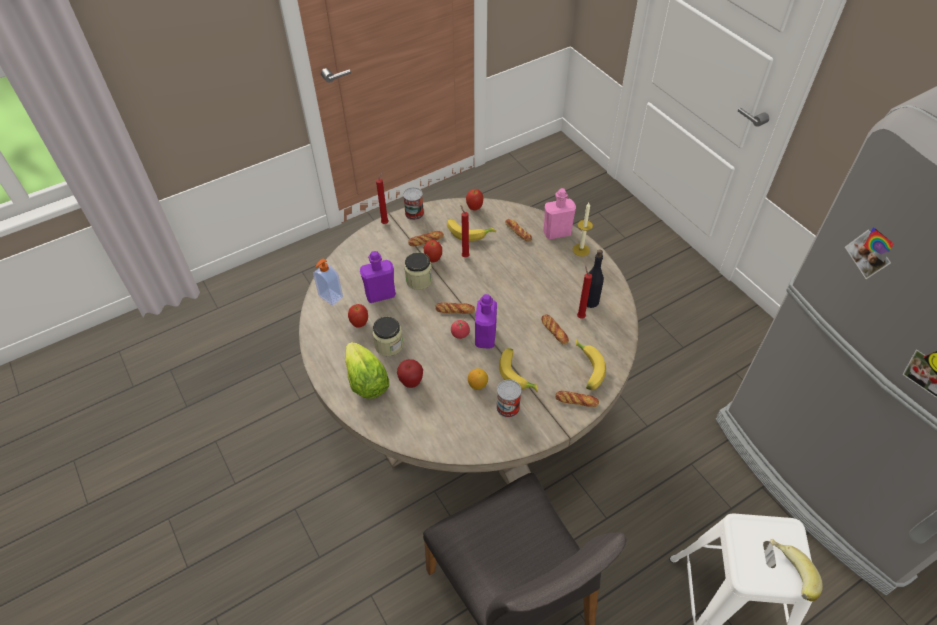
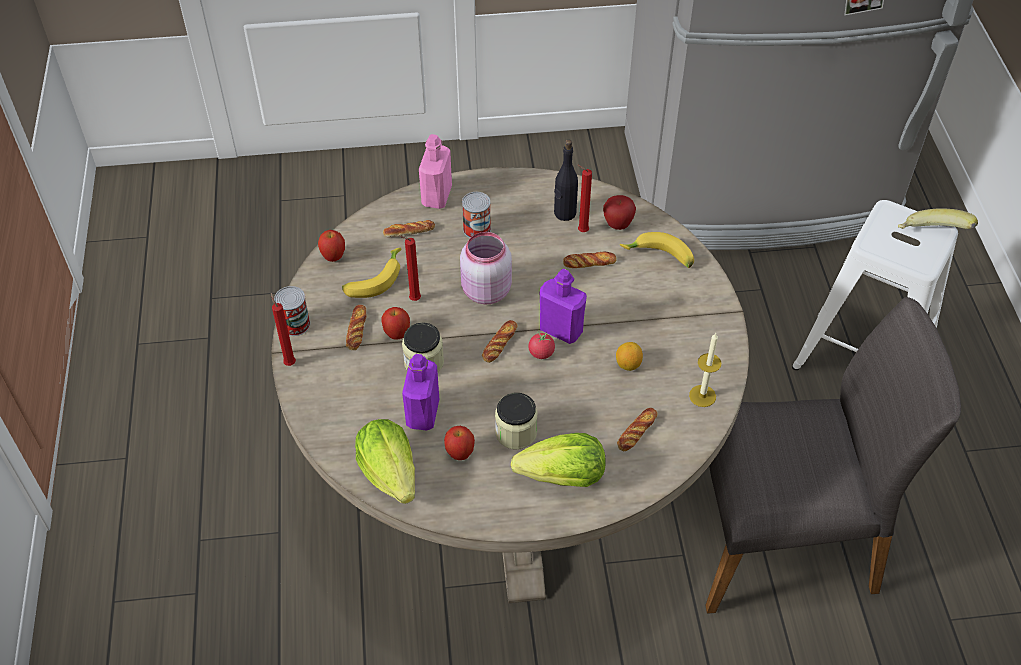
camera: 65 degrees left, 0 degrees up
soap dispenser [313,258,343,306] -> lettuce [355,419,415,504]
apple [397,359,423,388] -> apple moved to [603,195,636,230]
can [496,380,521,418] -> can moved to [462,192,491,238]
banana [499,348,538,392] -> none
bread [555,391,599,407] -> bread moved to [617,408,658,451]
candle [573,203,593,256] -> candle moved to [689,333,721,407]
none -> pink jar [460,232,512,304]

